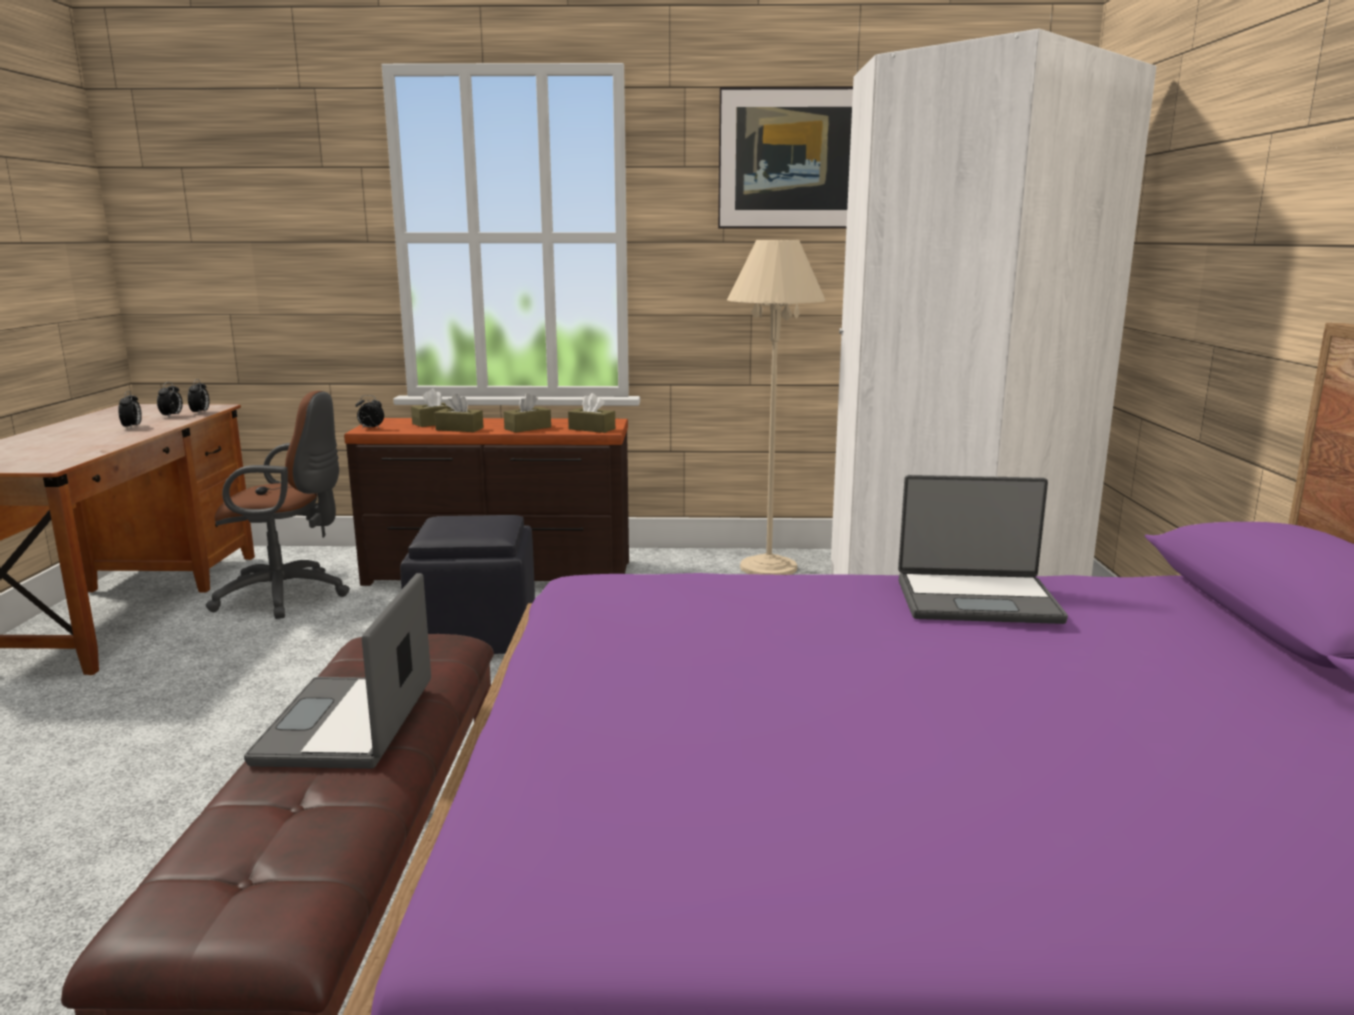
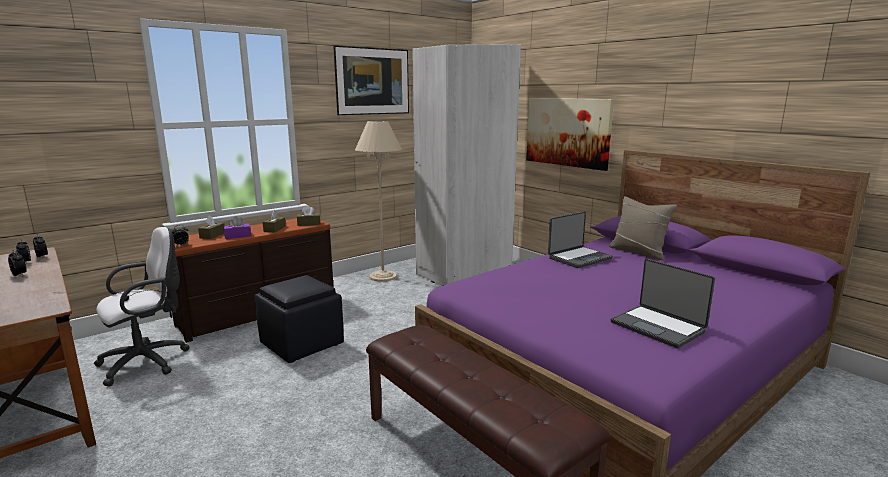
camera: 40 degrees left, 0 degrees up
brown office chair [206,391,350,619] -> white office chair [94,227,190,386]
laptop [244,573,431,769] -> laptop moved to [611,259,715,348]
brown tissue box [435,394,484,432] -> purple tissue box [223,216,251,239]
none -> picture [526,98,614,171]
none -> beige pillow [609,196,677,260]

